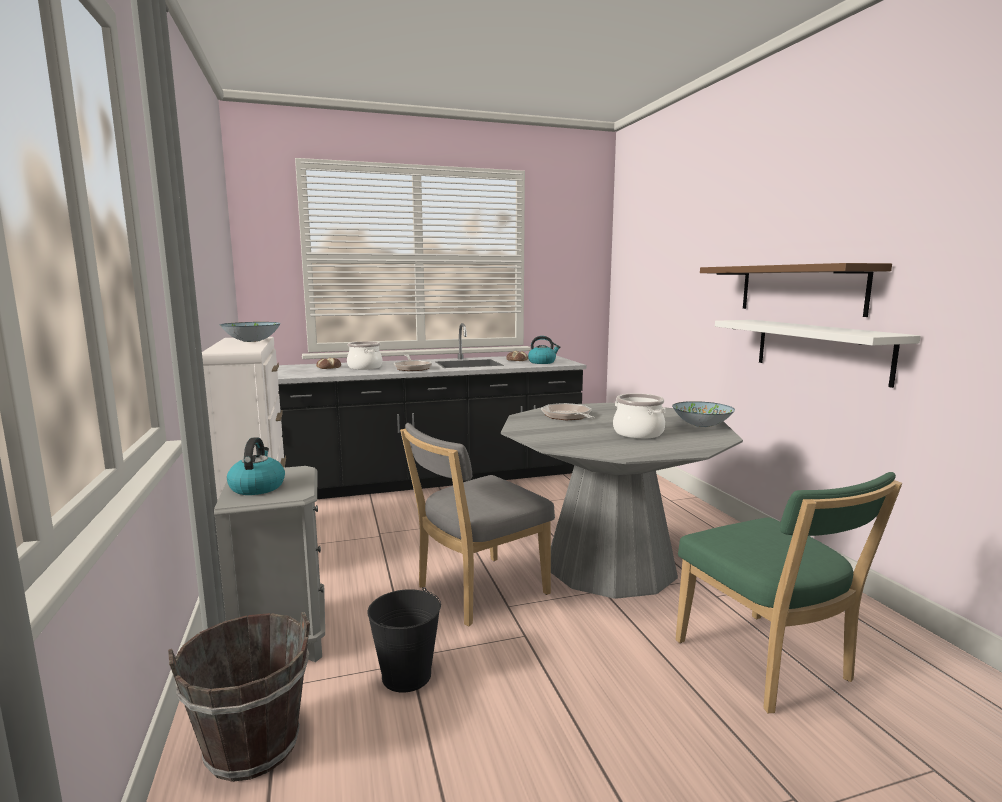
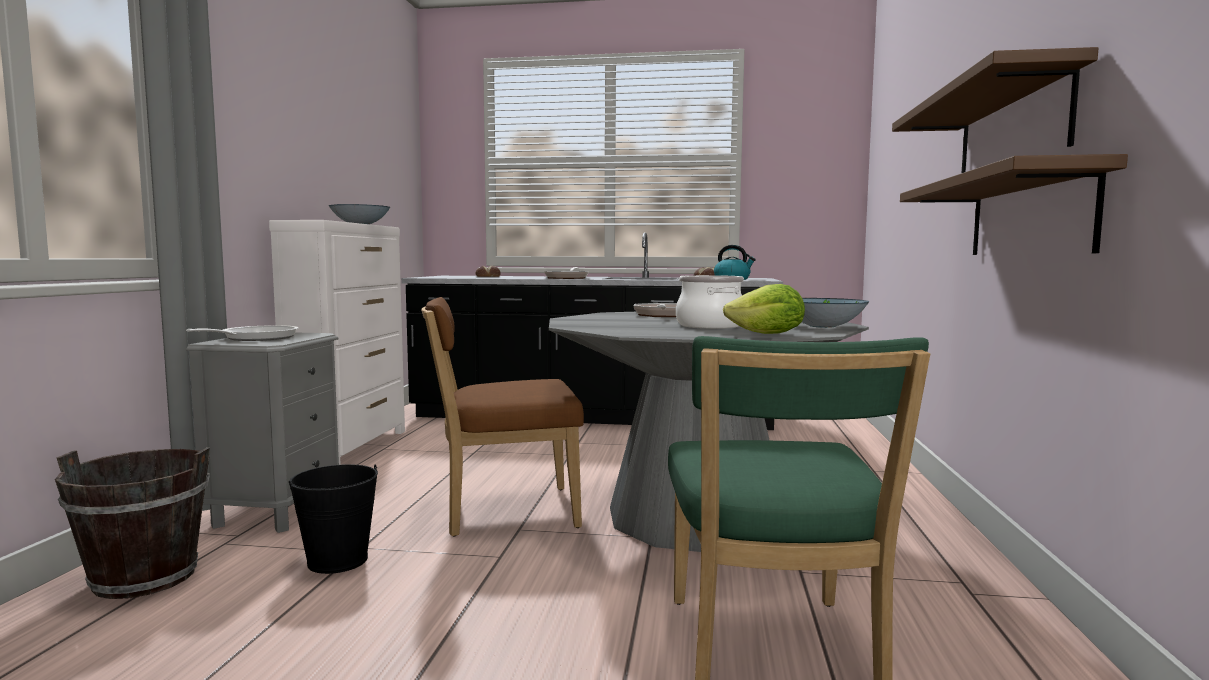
camera: 25 degrees right, 5 degrees down
kettle [227,437,285,495] -> frying pan [186,325,299,341]
cooking pot [347,341,382,370] -> none
grey chair [400,423,555,626] -> brown chair [421,297,584,537]
white shelf [715,320,921,388] -> brown shelf [900,154,1128,255]
none -> lettuce [723,284,805,334]

